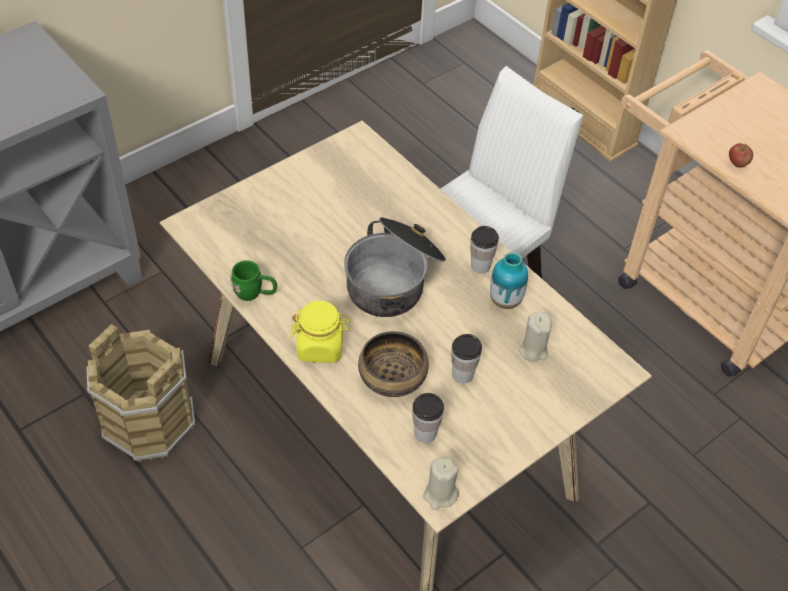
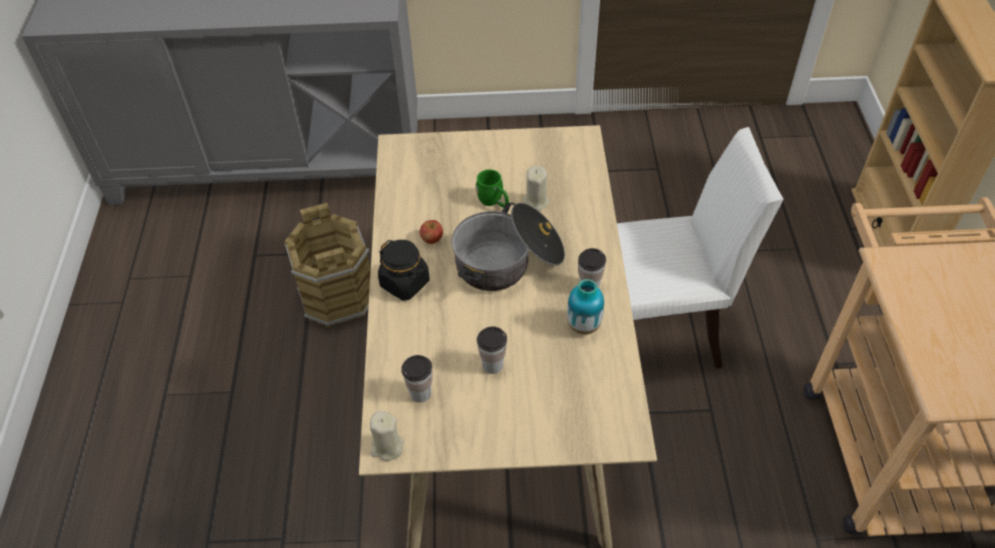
camera: 40 degrees right, 0 degrees up
green mug [230,260,277,301] -> green mug moved to [475,169,509,208]
yellow jar [291,300,350,363] -> black jar [378,240,430,301]
bowl [358,331,429,397] -> none
beige candle [518,312,552,362] -> beige candle moved to [523,166,549,211]
apple [729,143,753,168] -> apple moved to [420,220,443,244]

